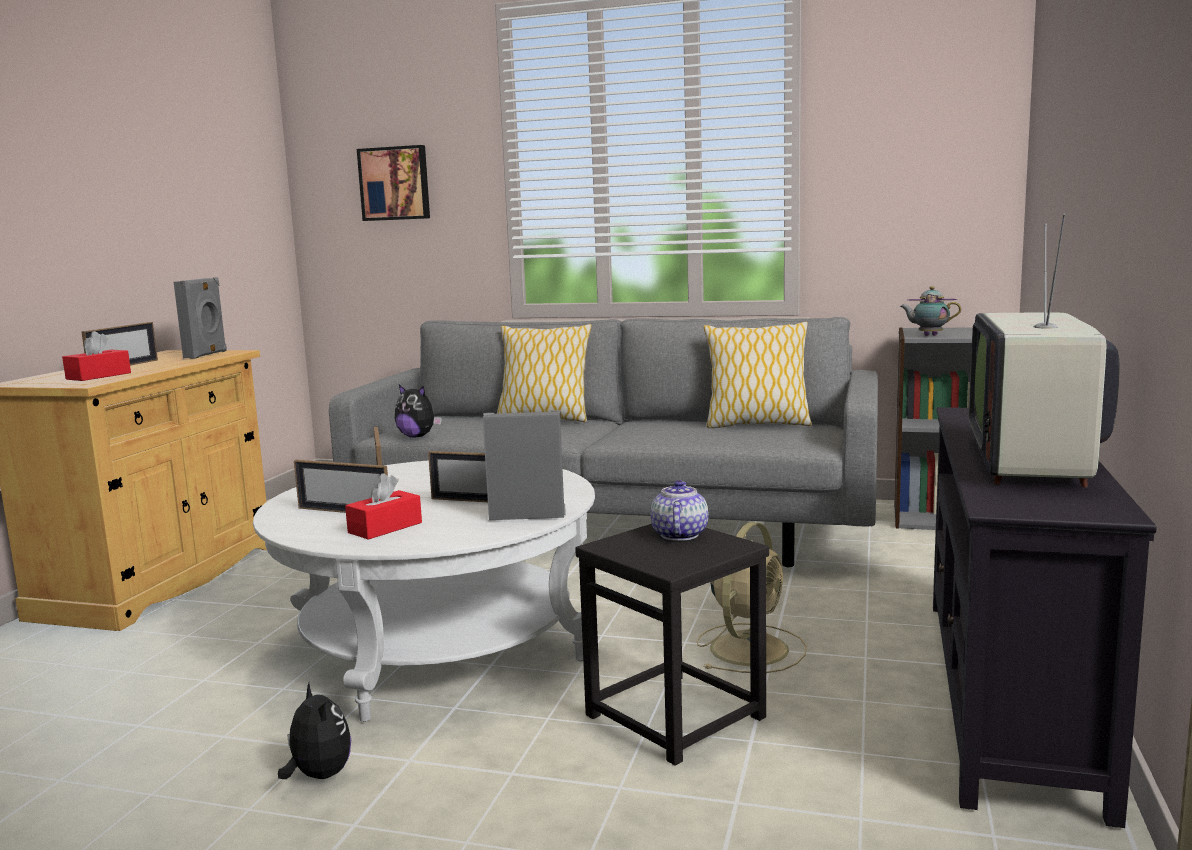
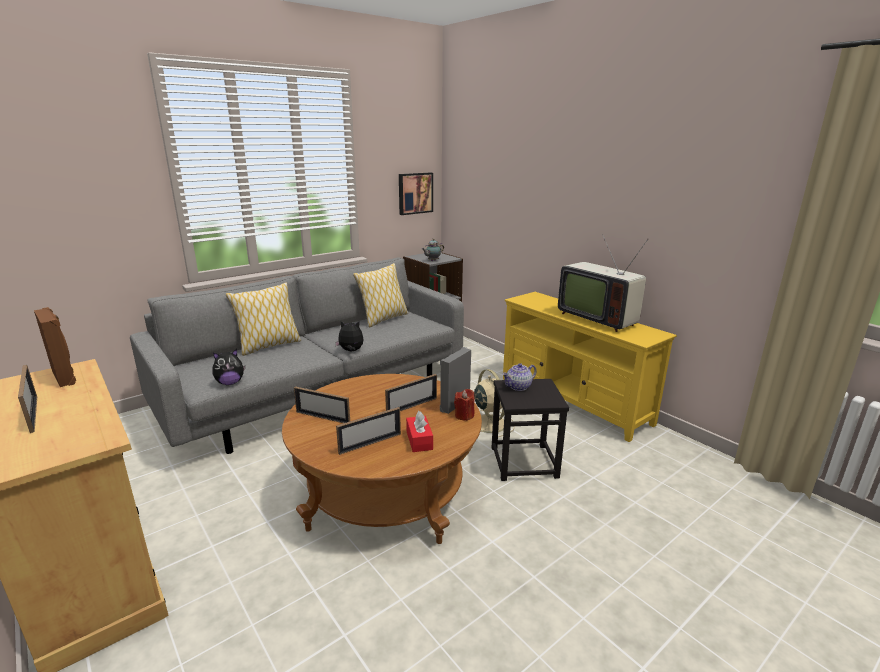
camera: 55 degrees left, 10 degrees up
red tissue box [62,331,131,381] -> none
grey speaker [174,277,227,359] -> brown speaker [34,307,76,387]
white coffee table [253,460,595,722] -> brown coffee table [282,374,482,544]
plush toy [278,683,351,779] -> plush toy moved to [335,321,364,351]
picture [357,145,430,221] -> picture moved to [399,172,433,215]
teapot [650,480,709,541] -> teapot turned 75 degrees counterclockwise [502,363,536,391]
black tv stand [933,407,1157,828] -> yellow tv stand [503,292,677,442]
none -> red candle [454,389,475,421]

